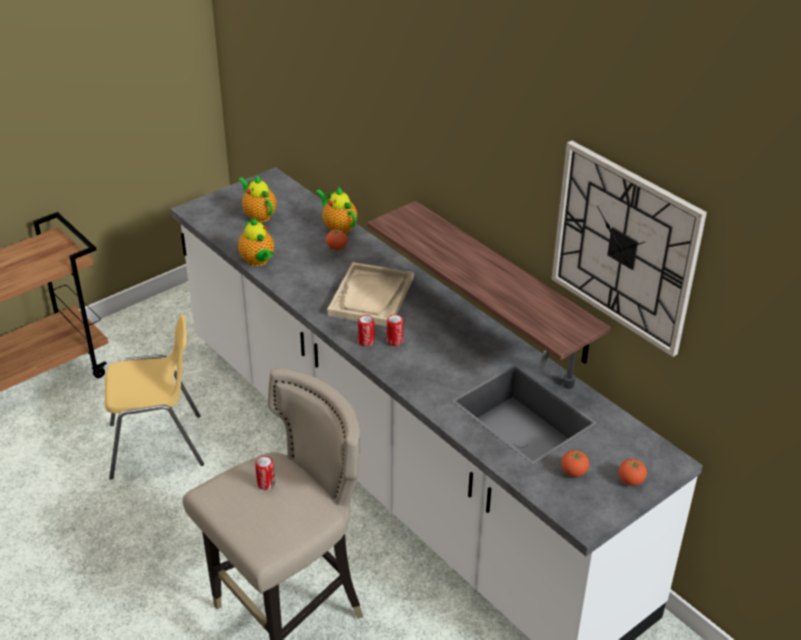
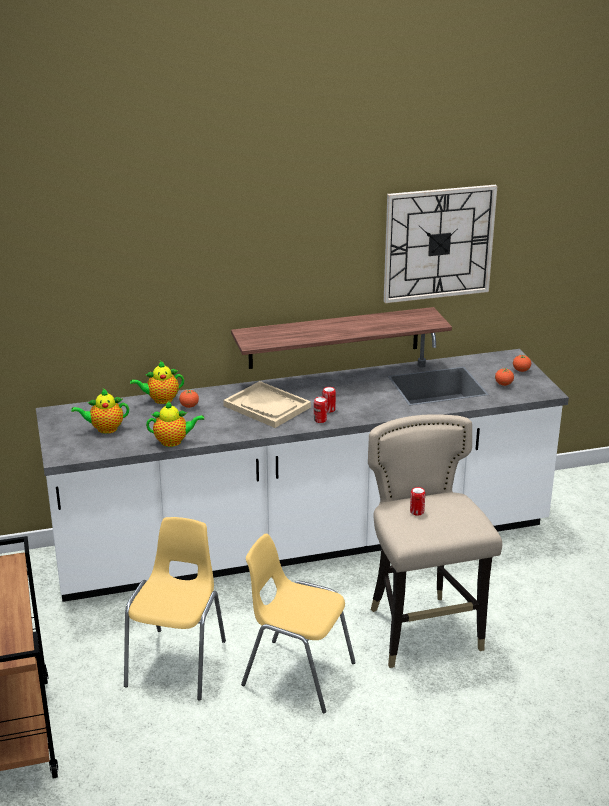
camera: 65 degrees left, 10 degrees down
none -> yellow chair [241,534,356,713]

